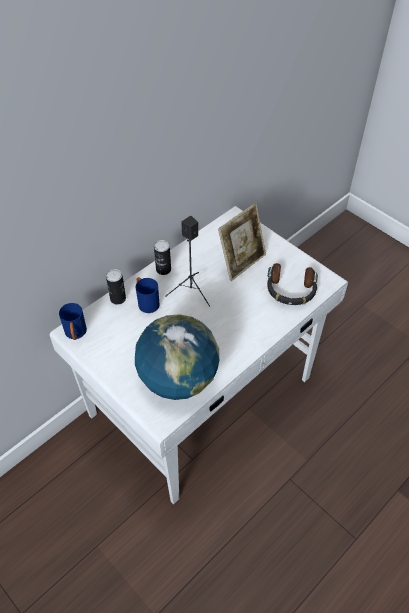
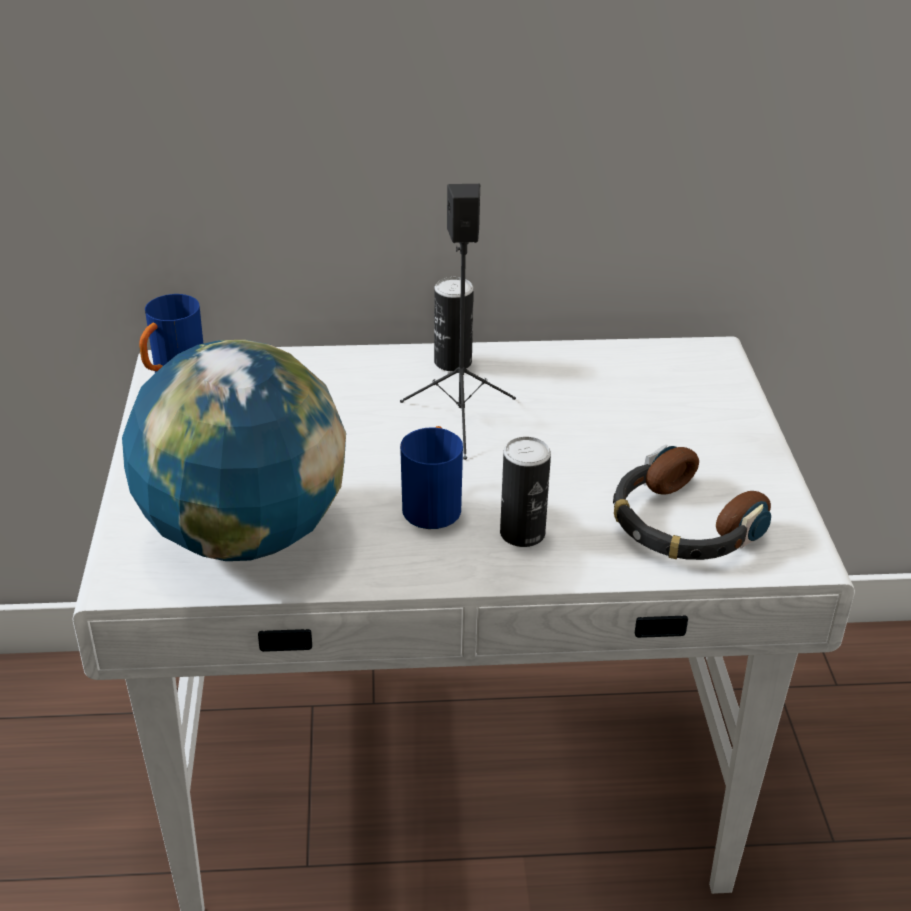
camera: 40 degrees right, 15 degrees down
can [106,269,126,305] -> can moved to [500,437,551,547]
blue mug [136,277,160,313] -> blue mug moved to [400,426,463,529]
picture frame [218,203,266,281] -> none

